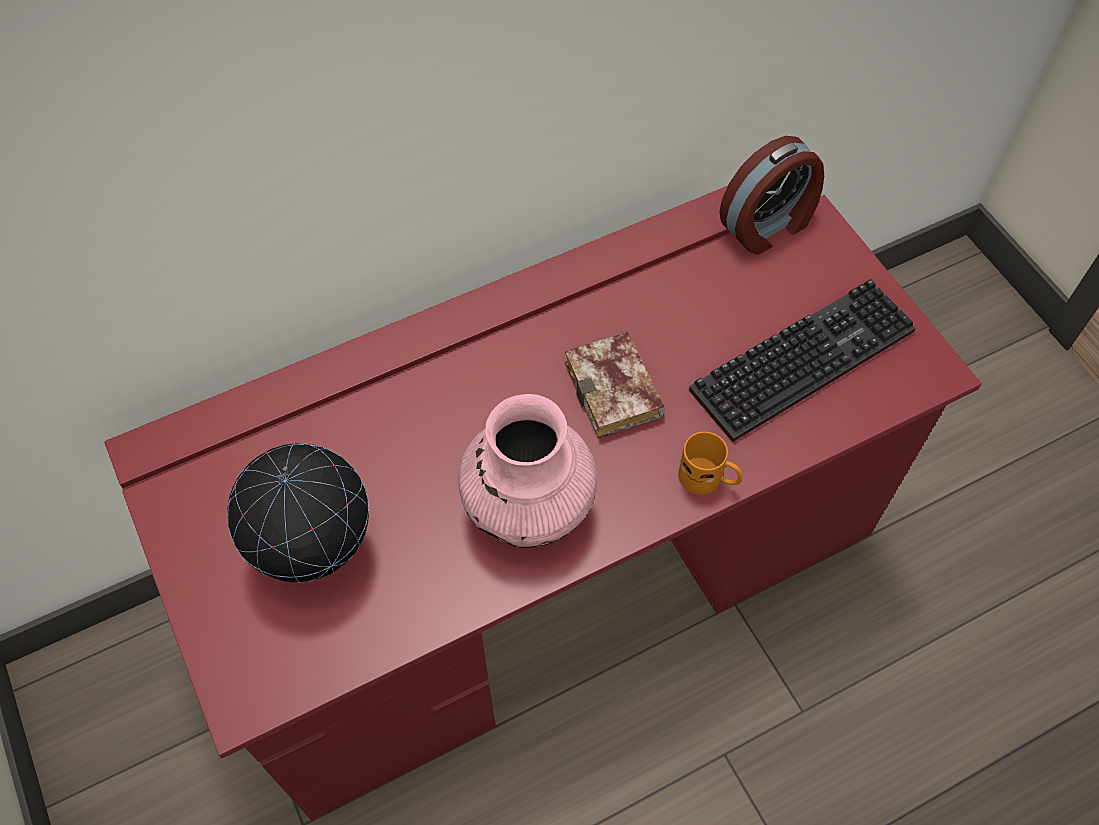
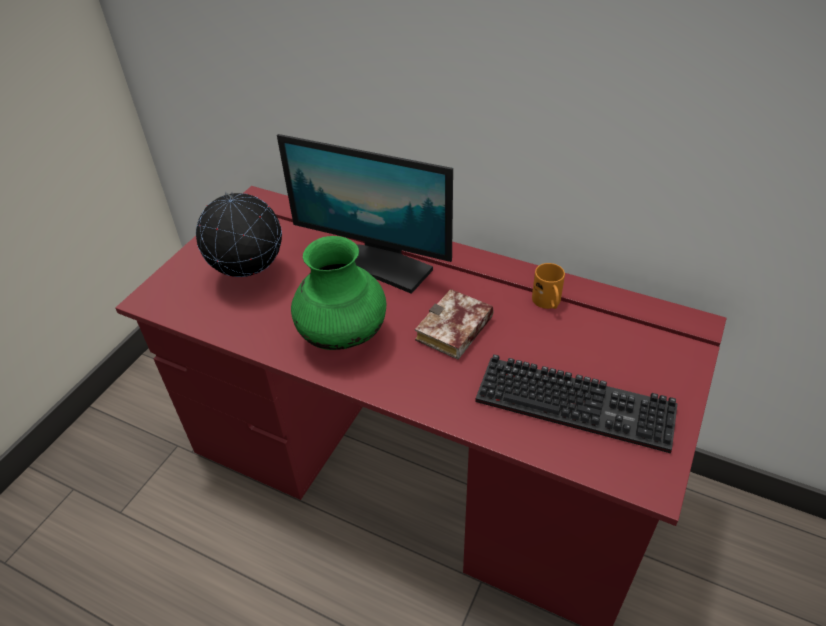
camera: 55 degrees right, 15 degrees down
pink vase [458,394,597,548] -> green vase [291,236,386,350]
orange mug [678,432,743,495] -> orange mug moved to [532,263,565,309]
alarm clock [719,136,824,255] -> none
none -> monitor [277,134,453,294]

